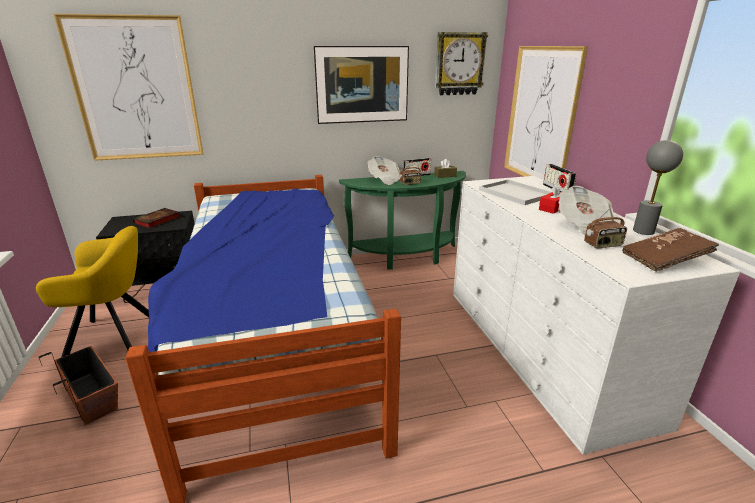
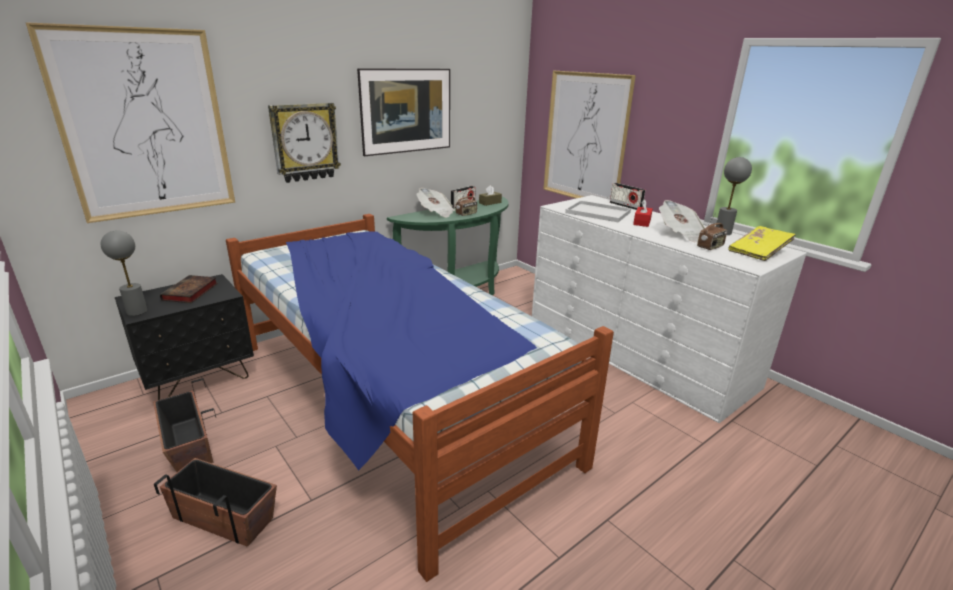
camera: 25 degrees left, 0 degrees up
yellow armchair [36,226,149,357] -> planter [153,378,216,472]
wall clock [435,32,488,95] -> wall clock moved to [268,103,341,183]
brown book [622,228,719,272] -> yellow book [728,226,796,261]
none -> grey table lamp [101,230,147,316]

